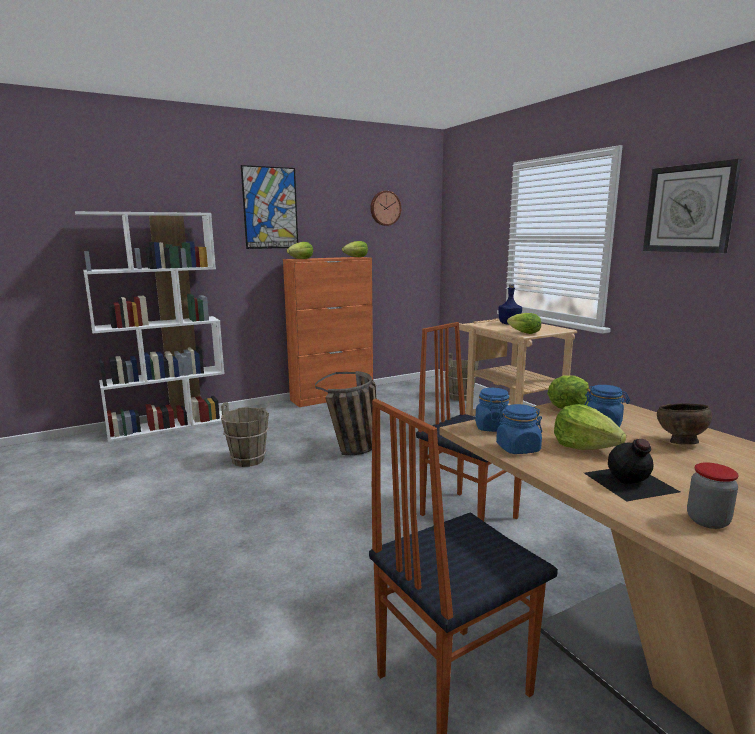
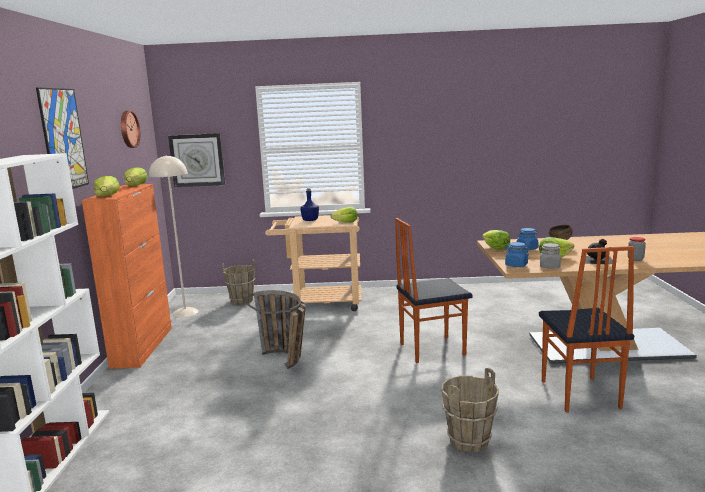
camera: 60 degrees left, 0 degrees up
brown bucket [221,402,269,467] -> brown bucket moved to [441,368,499,453]
blue jar [496,404,542,454] -> grey jar [540,243,561,268]
wall clock [643,159,741,253] -> wall clock moved to [168,133,226,187]
none -> beige floor lamp [149,155,199,317]

